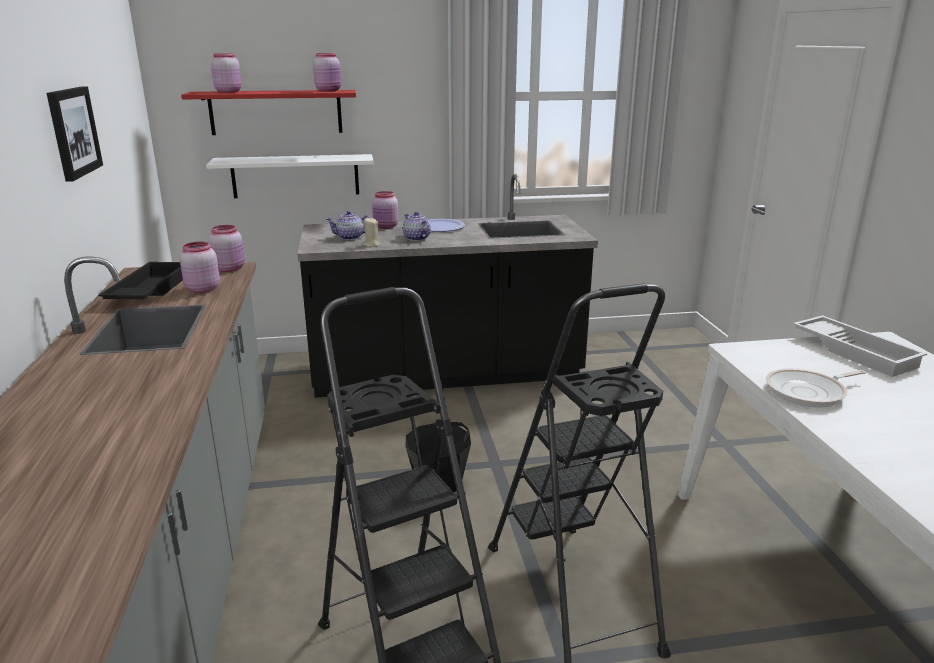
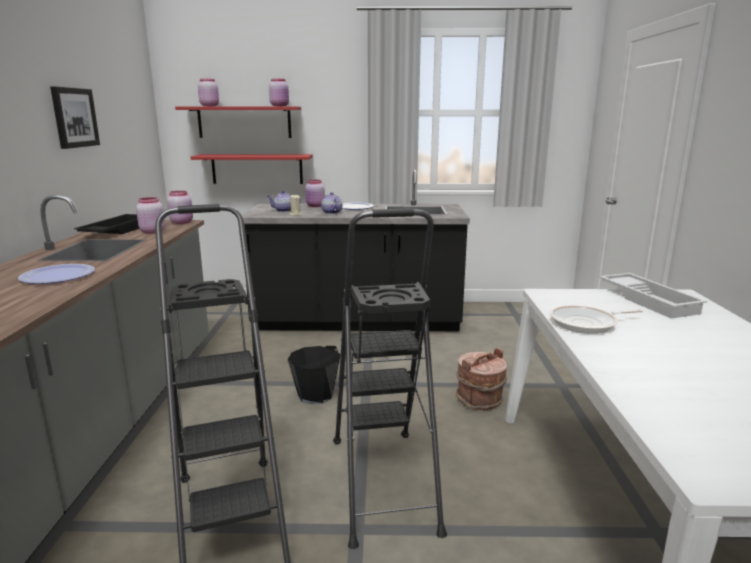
camera: 10 degrees right, 5 degrees down
white shelf [206,154,374,198] -> red shelf [190,154,313,184]
none -> plate [18,264,95,284]
none -> brown bucket [456,347,507,410]

